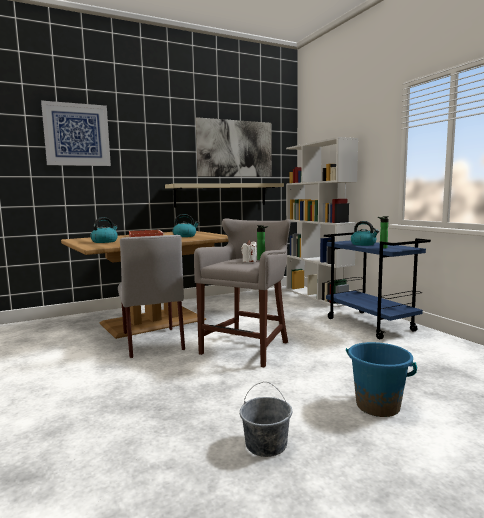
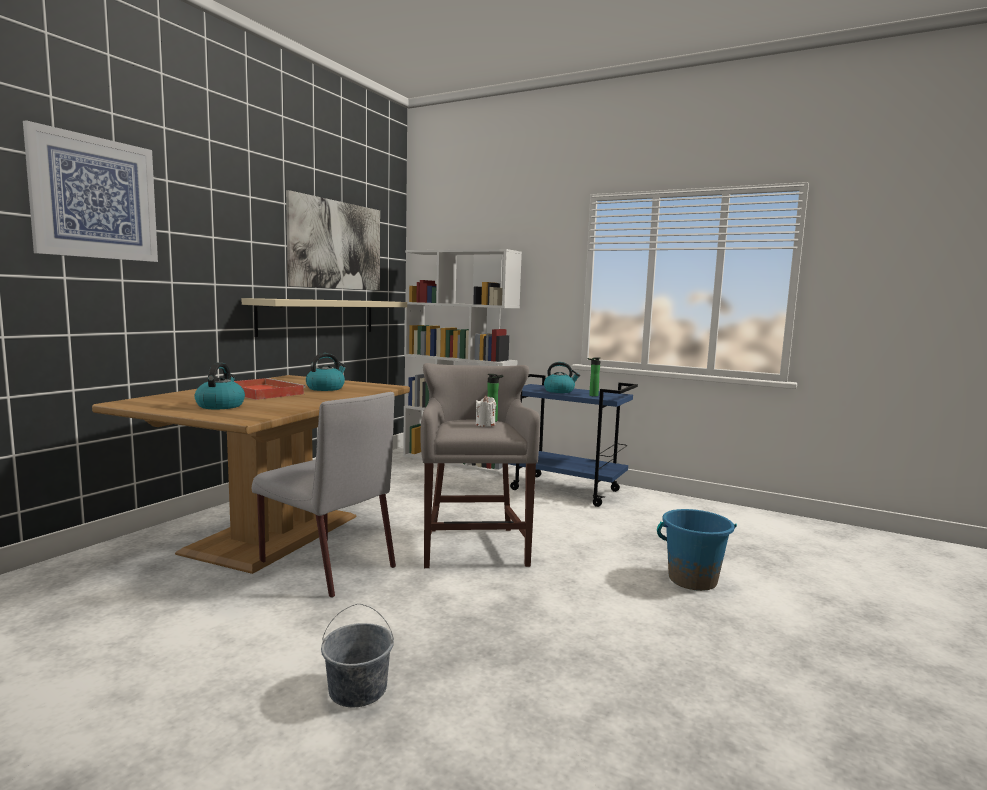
camera: 35 degrees left, 0 degrees up
grey bucket [240,382,292,457] -> grey bucket moved to [321,604,394,707]

